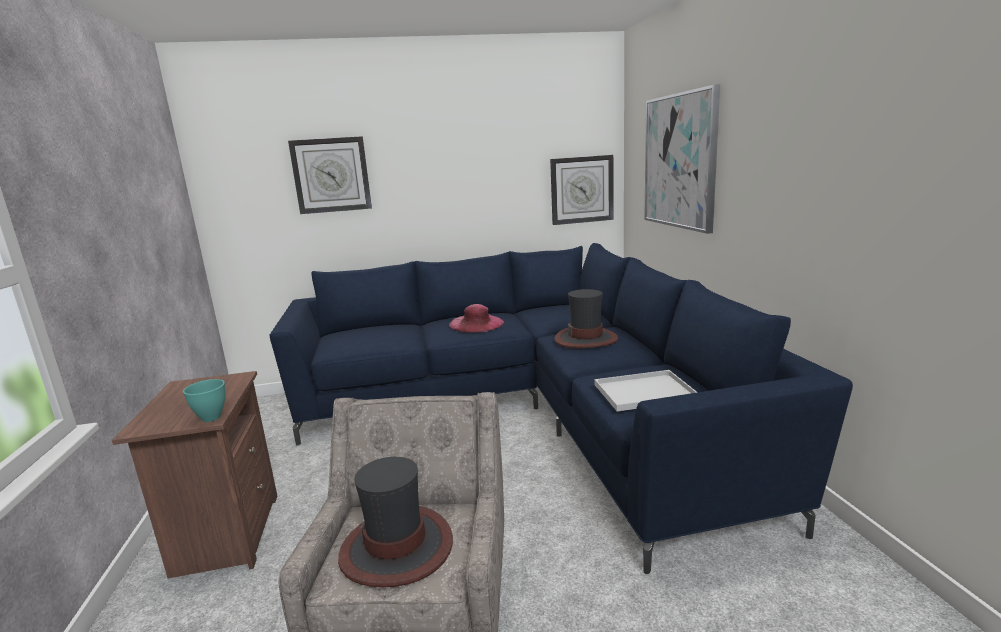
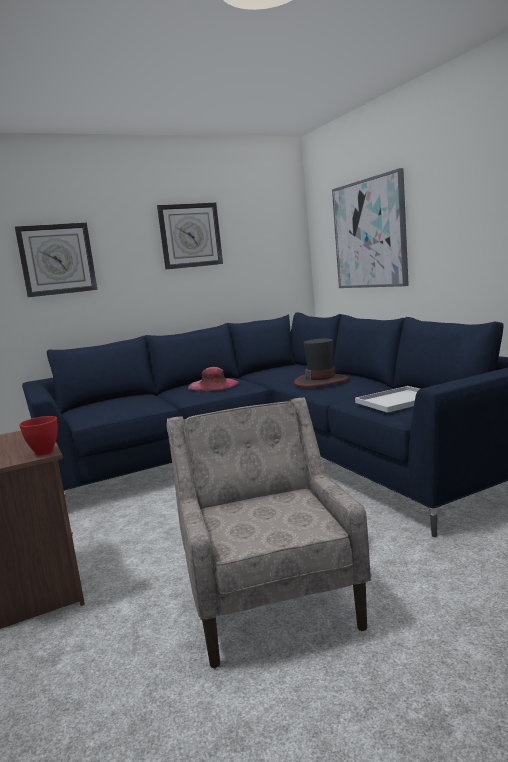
camera: 15 degrees left, 5 degrees down
turquoise bowl [183,379,225,422] -> red bowl [19,416,58,456]
hat [338,457,453,587] -> none
wall clock [550,155,614,225] -> wall clock moved to [157,203,223,270]

